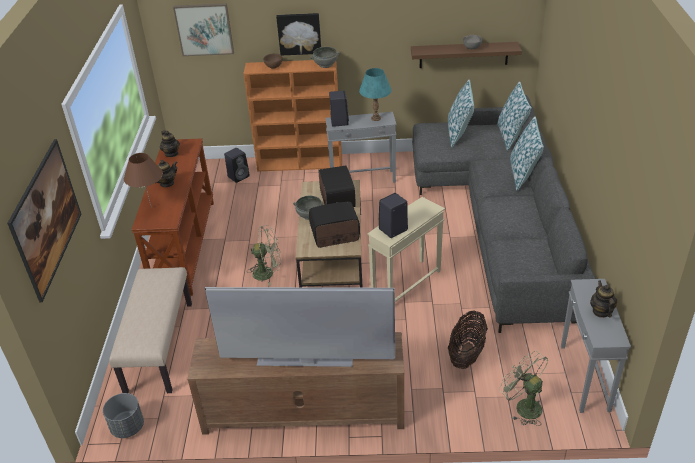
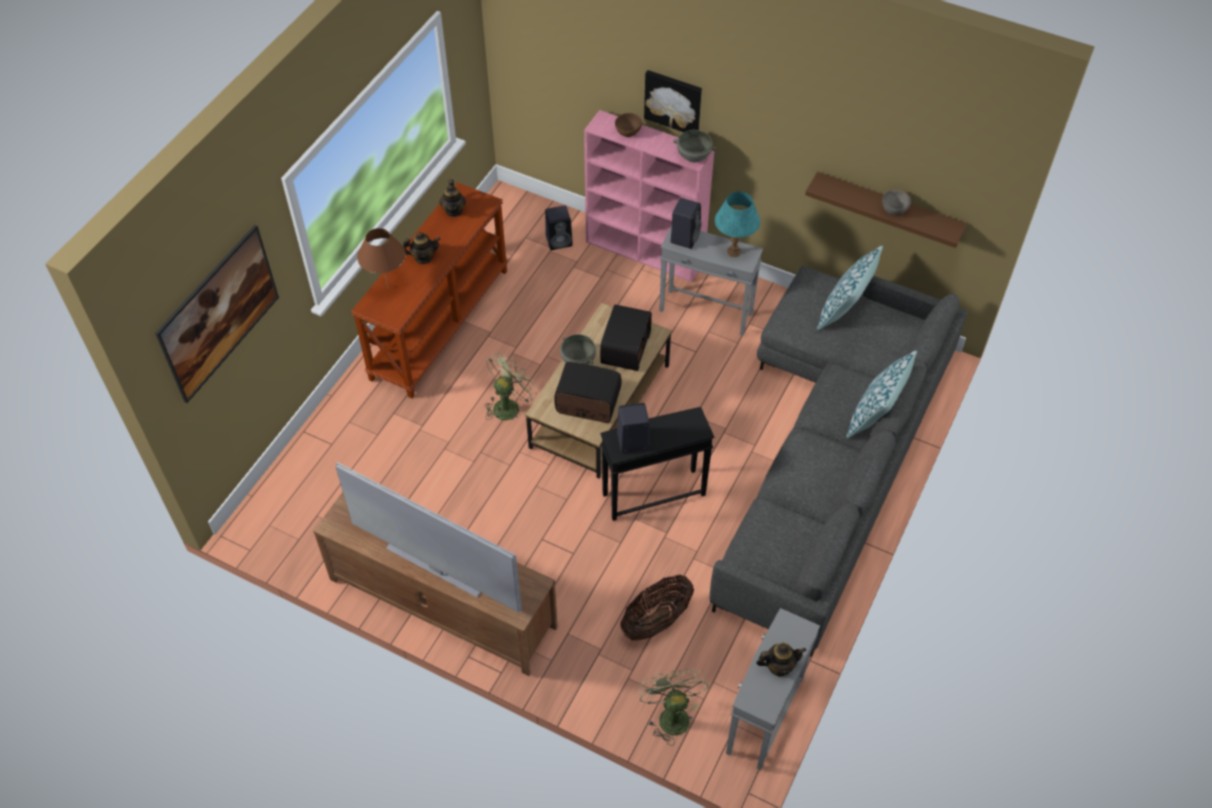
camera: 25 degrees right, 15 degrees up
grey planter [103,393,144,438] -> none
beige bench [109,267,192,393] -> none
picture [173,3,234,56] -> none
orange bookcase [243,60,342,172] -> pink bookcase [584,110,714,282]
green fan [247,225,281,286] -> green fan turned 75 degrees counterclockwise [485,352,538,420]
beige side table [367,197,445,302] -> black side table [600,407,714,521]
pillow [497,81,532,151] -> none
teapot [590,280,617,318] -> teapot turned 60 degrees clockwise [756,643,806,677]

